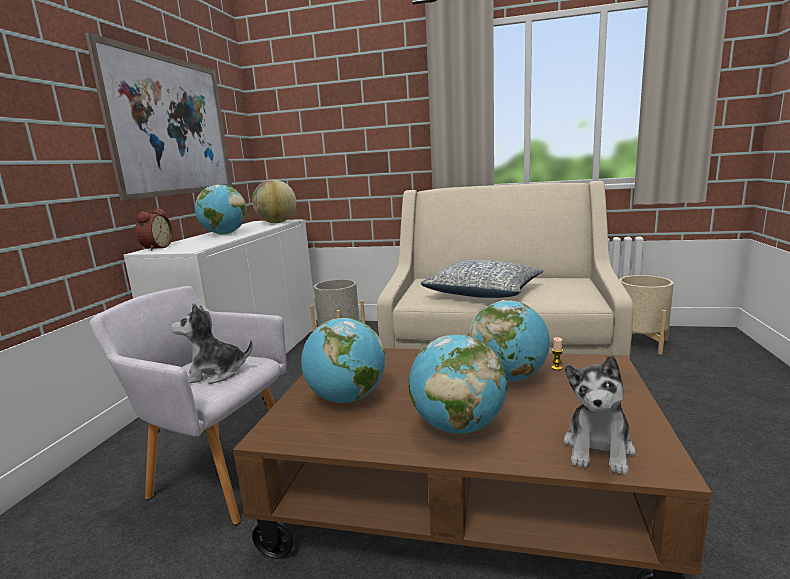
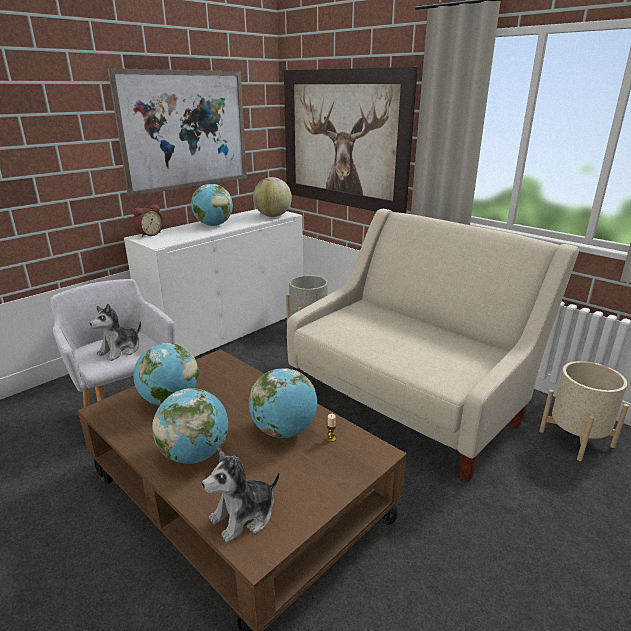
camera: 30 degrees right, 10 degrees up
plush toy [171,303,253,384] -> plush toy turned 75 degrees counterclockwise [90,304,141,361]
pillow [421,260,544,298] -> none
none -> picture [284,67,418,213]

